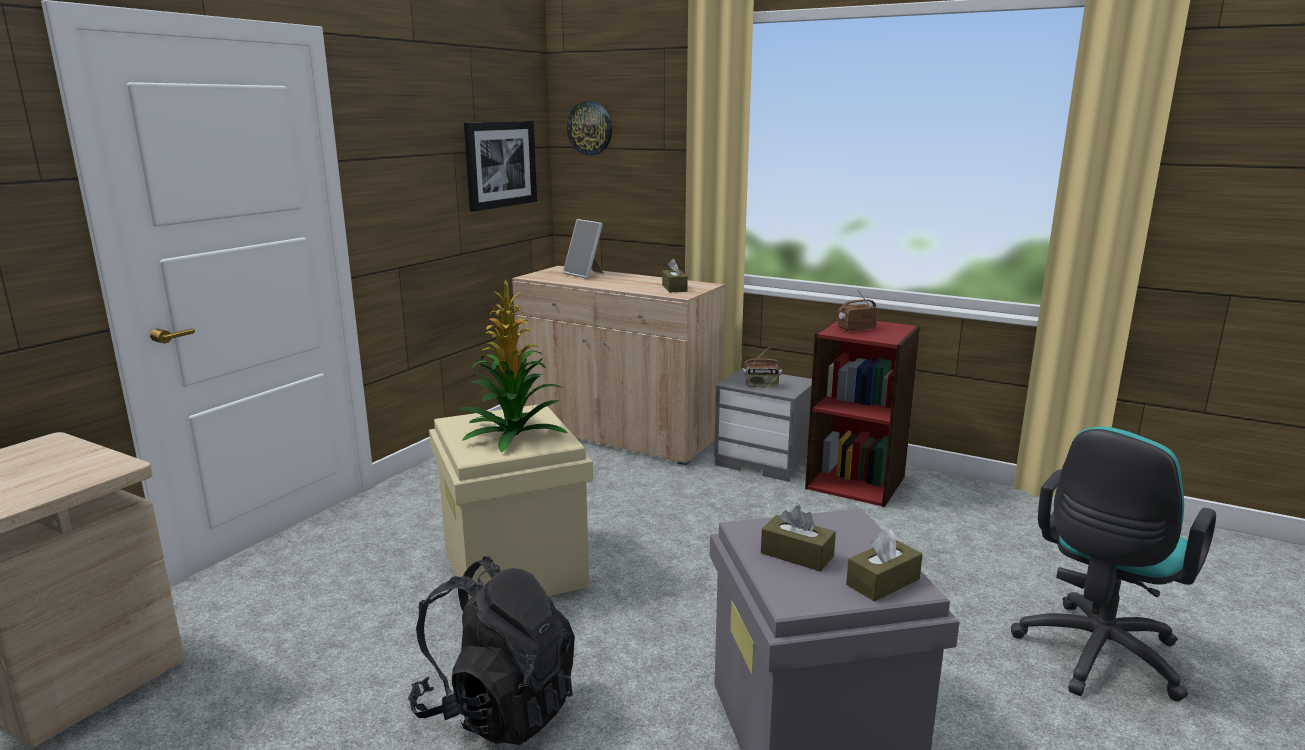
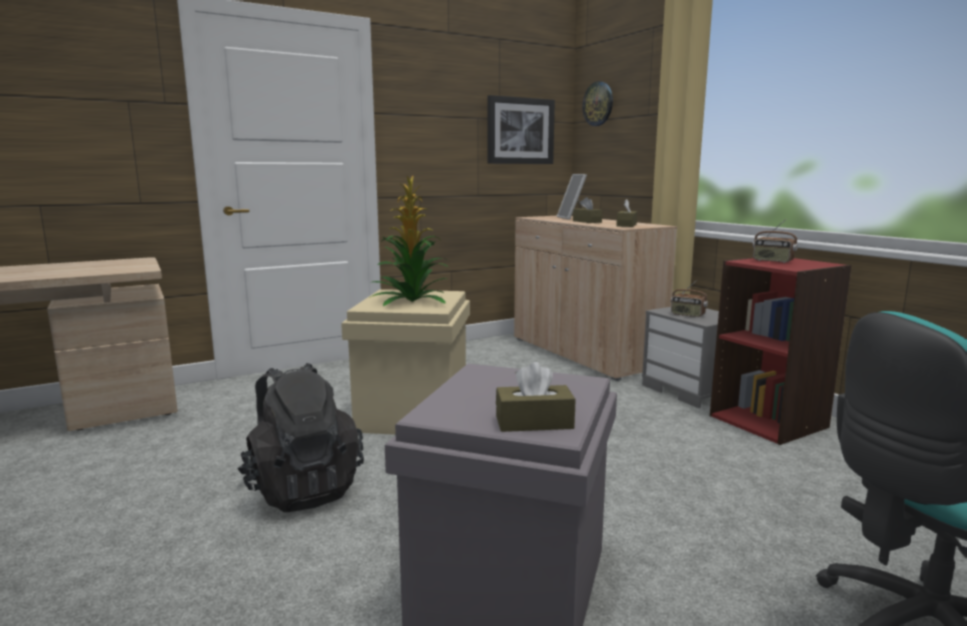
camera: 30 degrees right, 5 degrees down
brown tissue box [761,506,836,572] -> brown tissue box moved to [573,197,602,223]
radio [837,290,878,332] -> radio turned 150 degrees counterclockwise [753,219,798,263]

